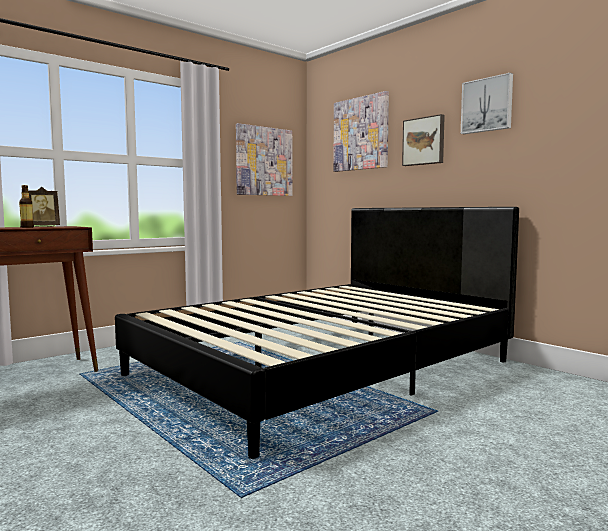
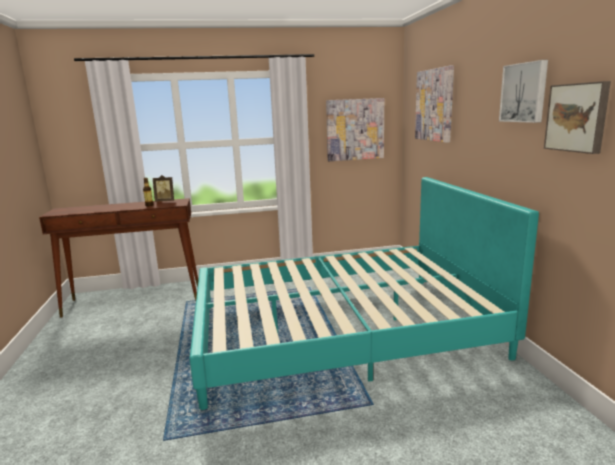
camera: 30 degrees right, 10 degrees up
black bed [115,207,519,459] -> turquoise bed [189,177,539,410]
picture [402,114,445,166] -> picture moved to [544,81,611,154]

